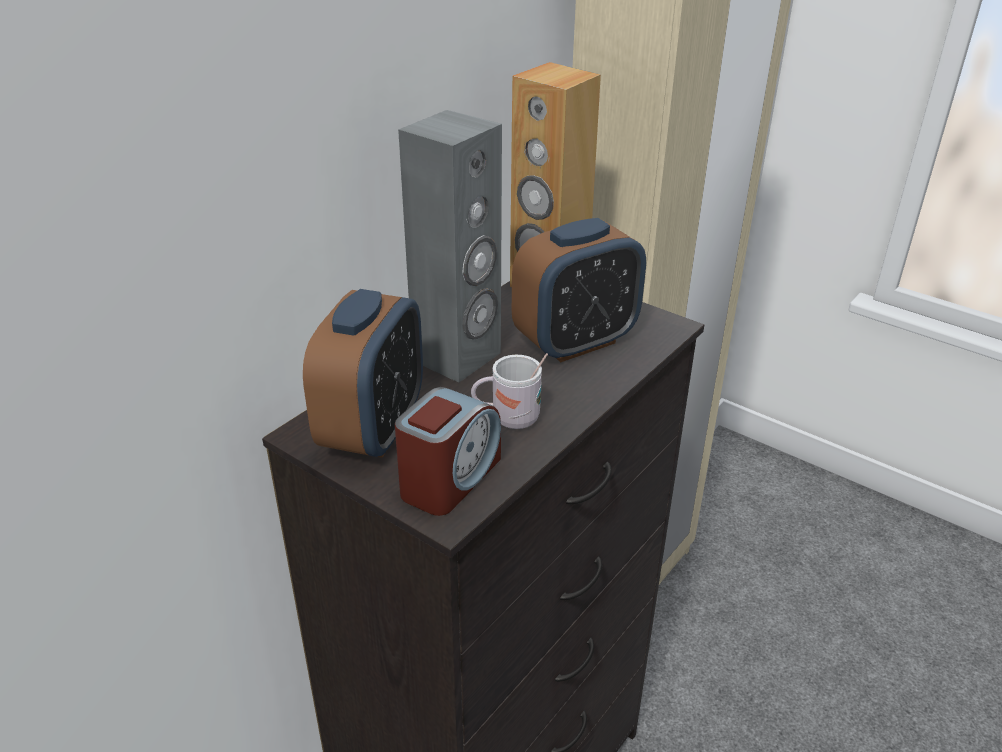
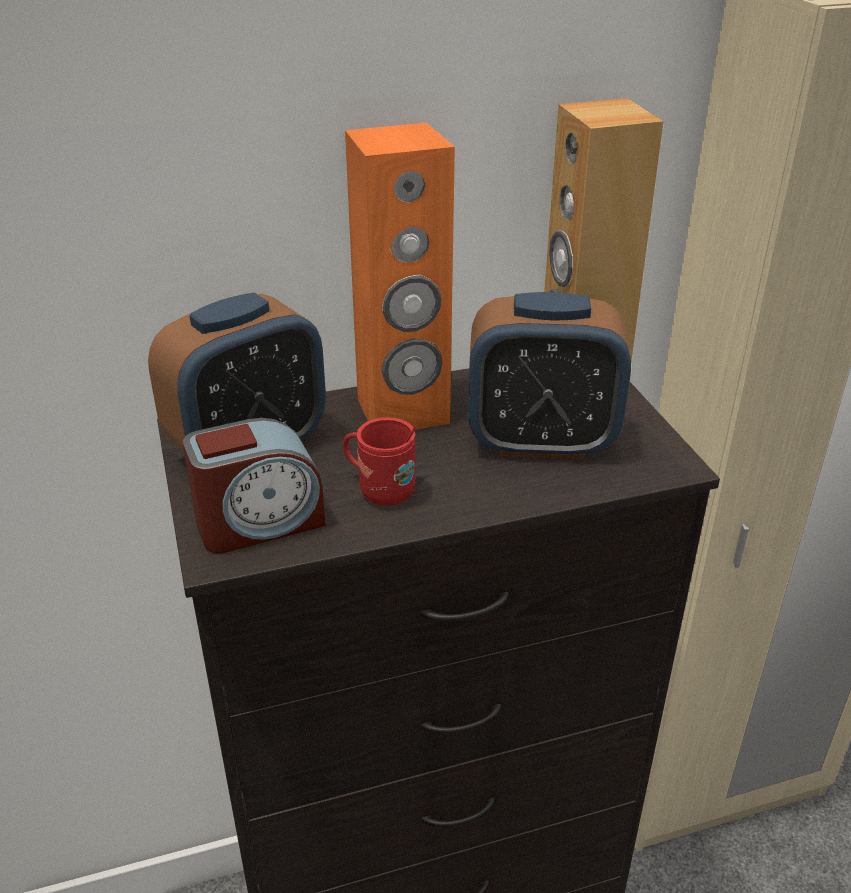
camera: 35 degrees right, 0 degrees up
grey speaker [398,110,502,383] -> orange speaker [345,123,455,429]
white mug [471,353,548,429] -> red mug [343,417,416,506]

